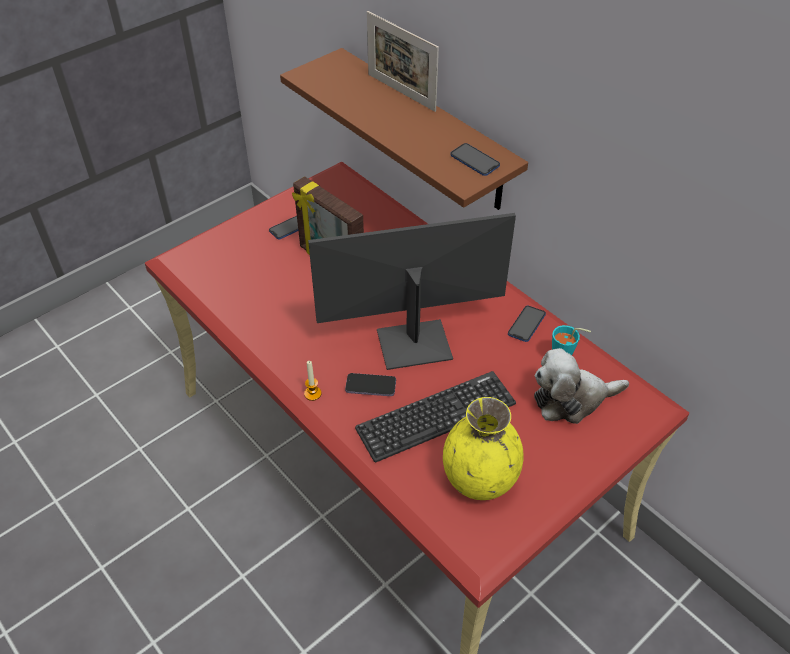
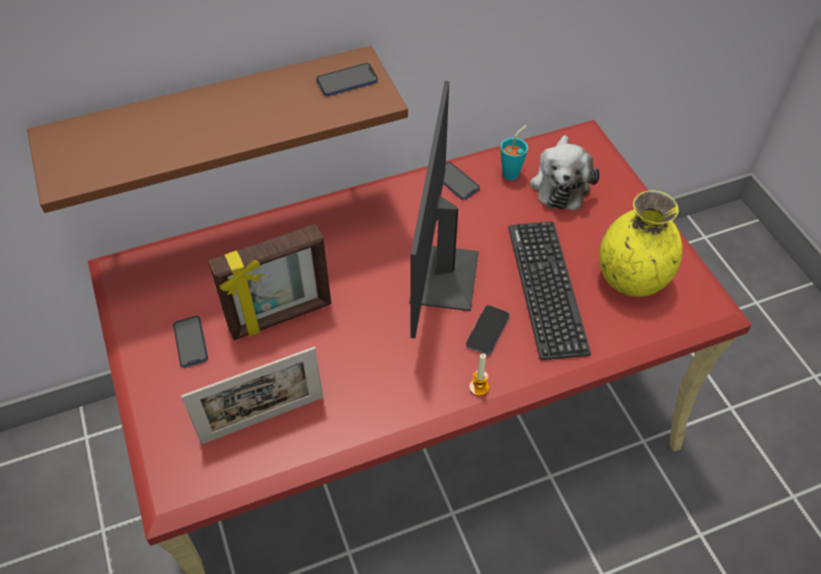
camera: 70 degrees left, 5 degrees up
picture frame [367,11,439,112] -> picture frame moved to [181,347,323,444]

